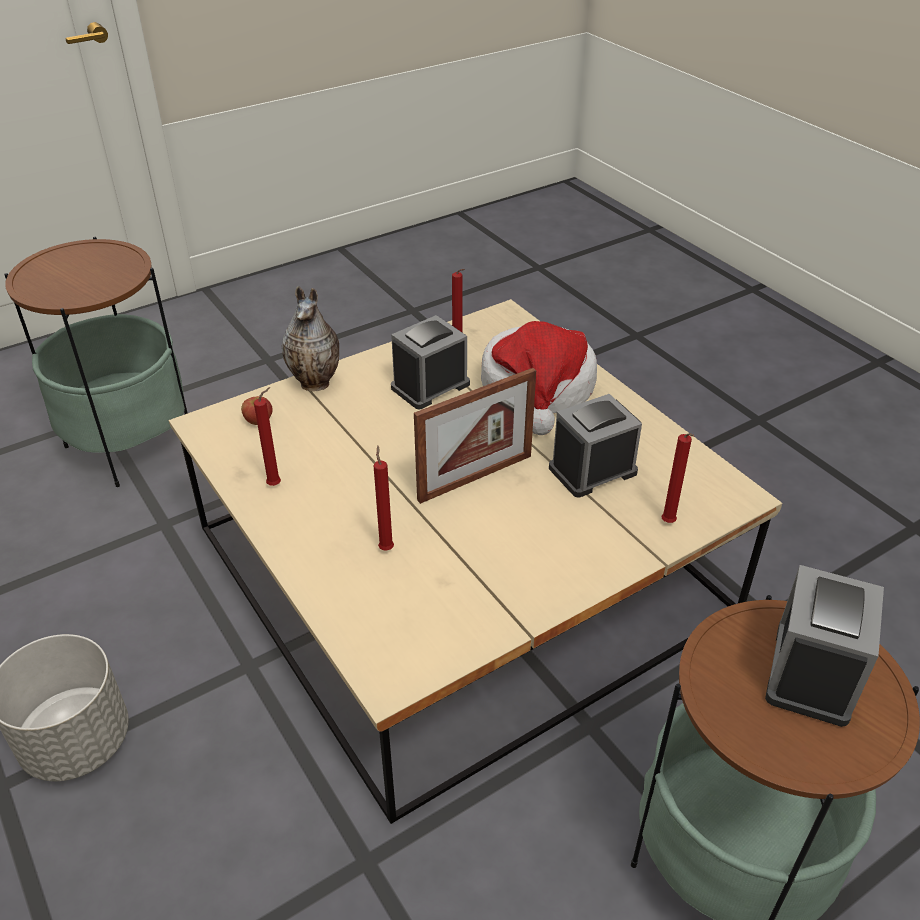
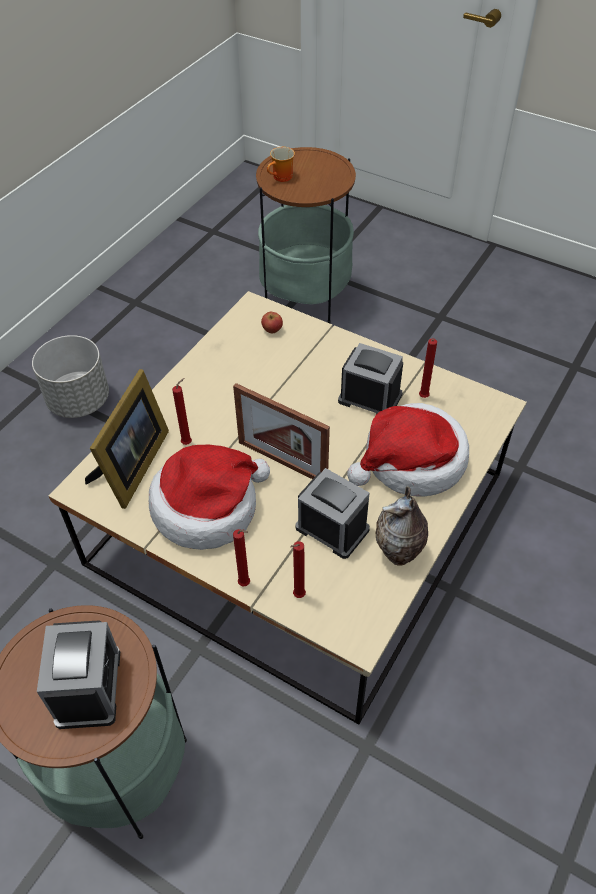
camera: 65 degrees right, 10 degrees up
red candle [254,387,281,486] -> red candle moved to [233,529,250,587]
vase [282,286,339,391] -> vase moved to [376,486,428,566]
alarm clock [765,565,884,727] -> alarm clock turned 90 degrees clockwise [37,620,120,729]
none -> picture frame [85,369,169,509]
none -> hat [149,445,270,550]
none -> mug [267,147,295,182]

